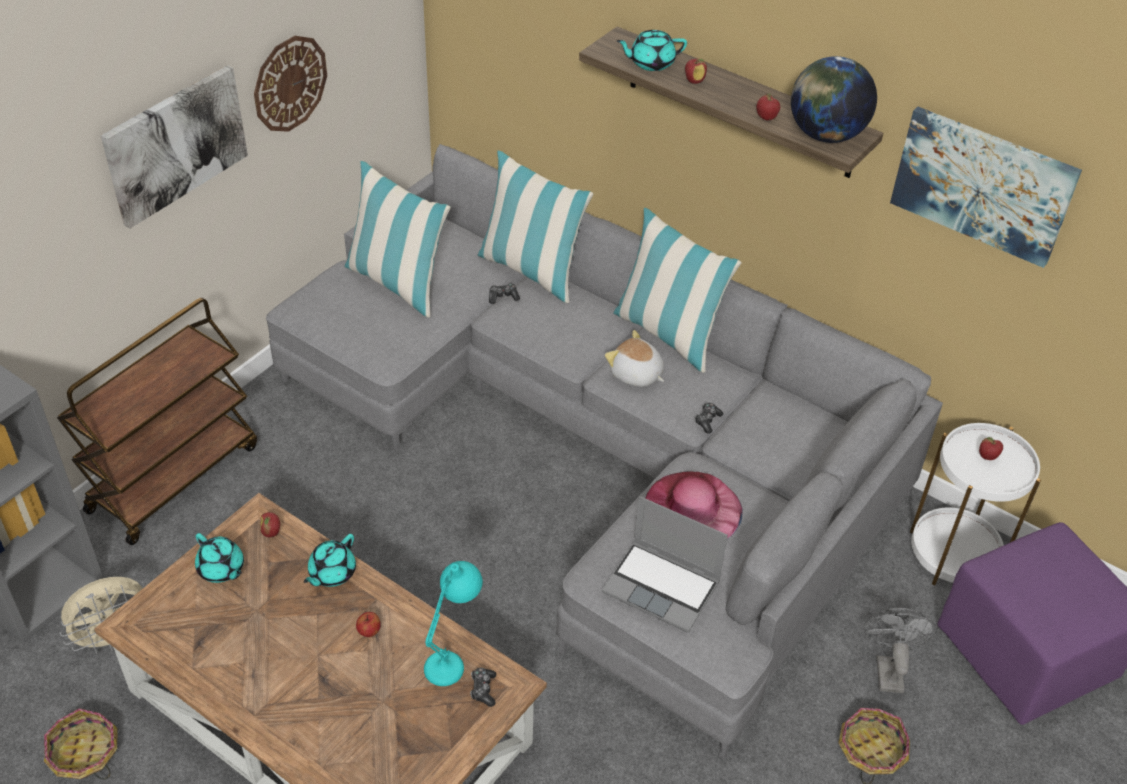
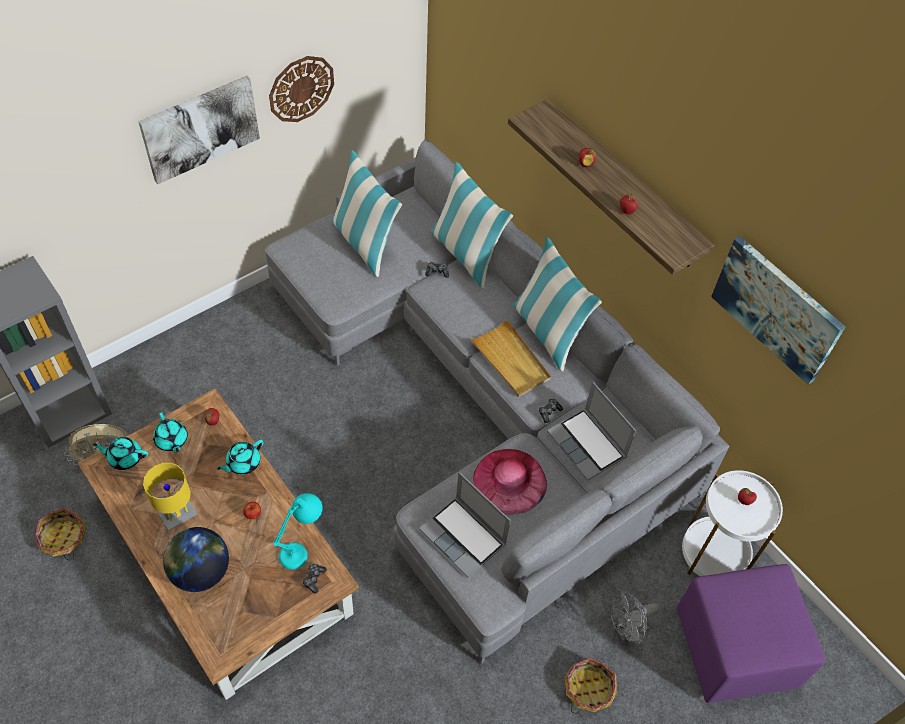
camera: 15 degrees right, 10 degrees up
brown cart [57,298,257,545] -> none
plush toy [605,330,664,387] -> beige tray [470,319,551,397]
turquoise teapot [617,30,687,71] -> turquoise teapot moved to [93,437,148,470]
globe [791,56,877,143] -> globe moved to [163,527,229,592]
grey fan [863,608,937,693] -> grey fan turned 135 degrees counterclockwise [610,590,659,644]
none -> yellow table lamp [143,463,197,530]
none -> laptop [547,382,636,481]

